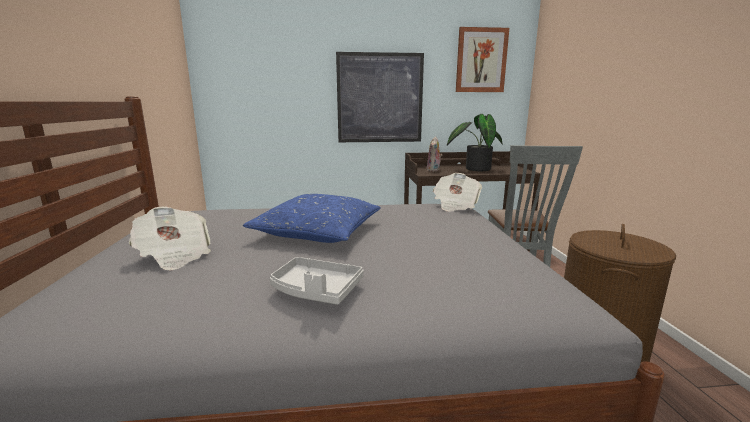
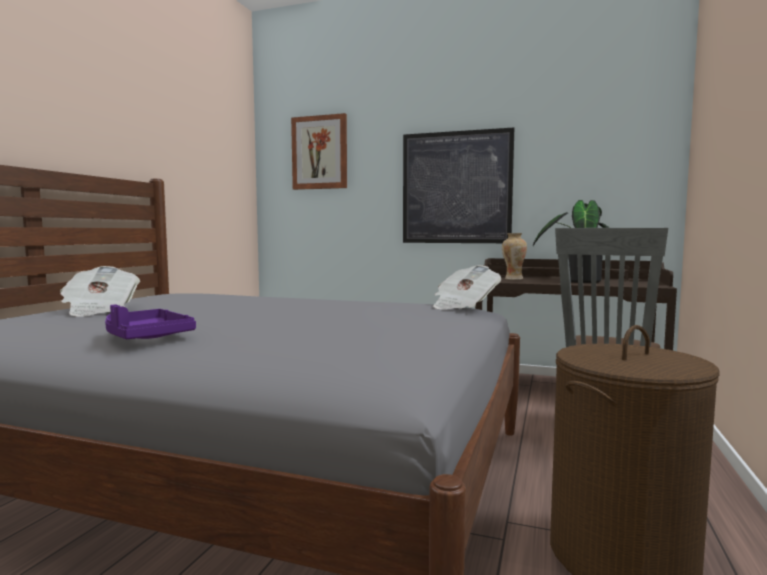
camera: 25 degrees right, 10 degrees down
blue pillow [243,194,381,243] -> none
grey tray [270,257,364,305] -> purple tray [105,304,196,339]
plush toy [427,137,442,171] -> vase [502,233,527,280]
picture [456,27,509,92] -> picture moved to [291,113,347,190]

